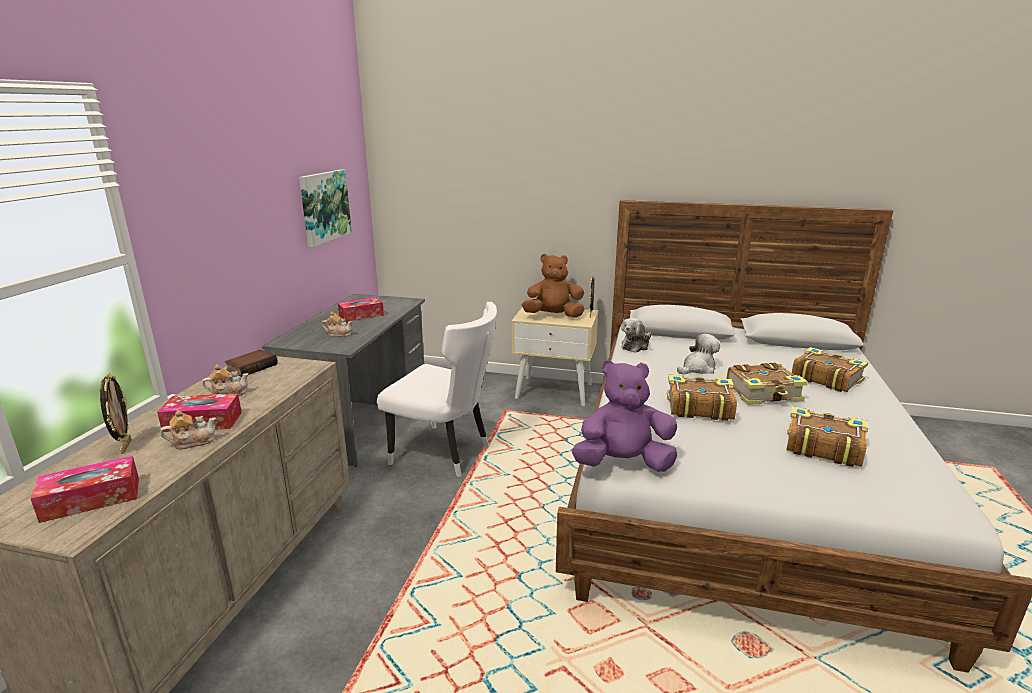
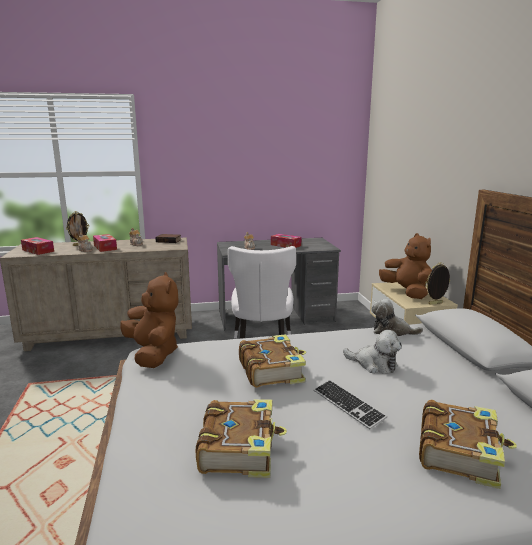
camera: 65 degrees right, 5 degrees down
picture [299,169,352,247] -> none
purple plush toy [572,360,677,472] -> brown plush toy [120,272,179,368]
book [727,363,808,405] -> keyboard [314,380,387,429]

